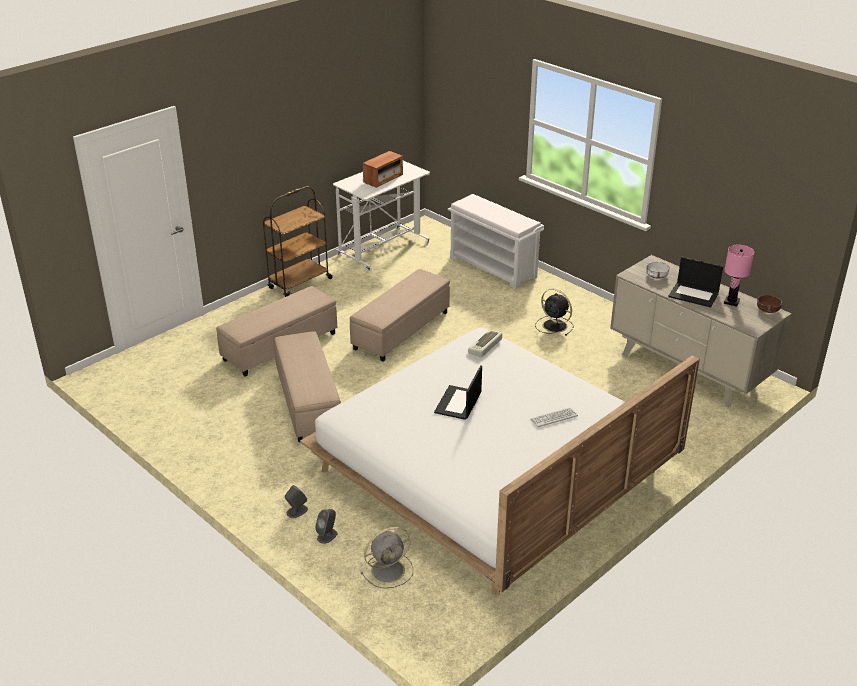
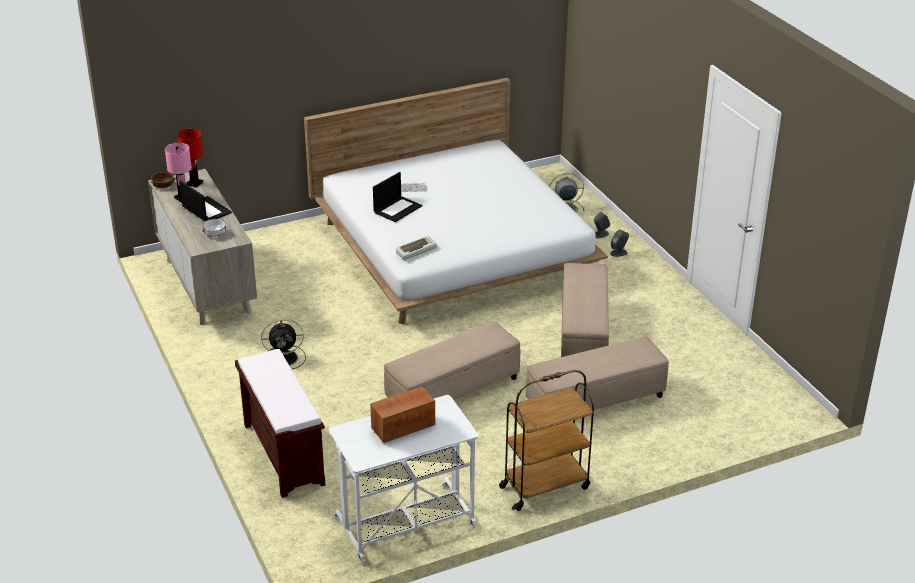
camera: 160 degrees left, 0 degrees up
laptop [434,365,482,420] -> laptop moved to [373,172,422,222]
white bench [448,194,544,290] -> brown bench [235,349,325,498]
black fan [535,289,574,335] -> black fan turned 75 degrees counterclockwise [261,319,306,369]
none -> red table lamp [177,129,203,188]

